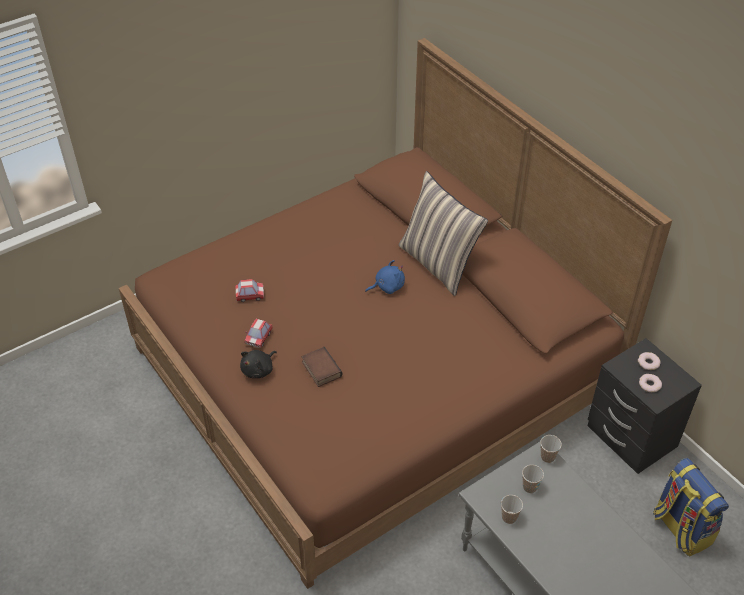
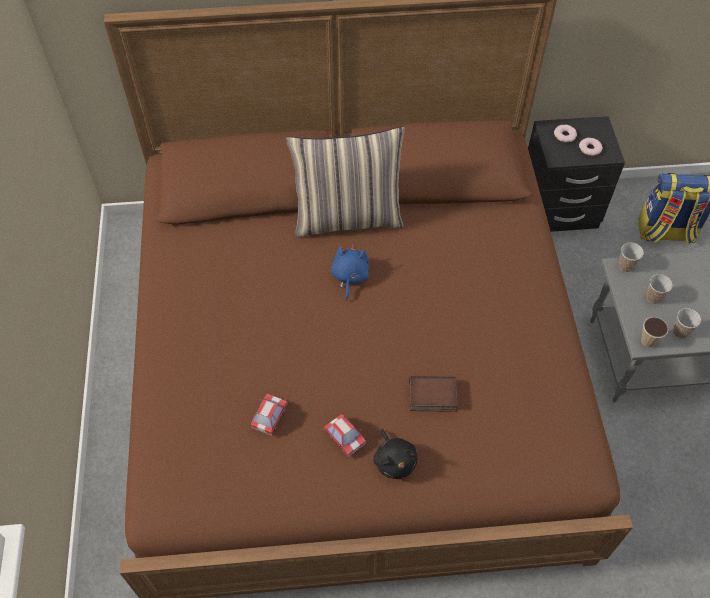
camera: 60 degrees left, 10 degrees up
none -> cup [641,317,669,347]

